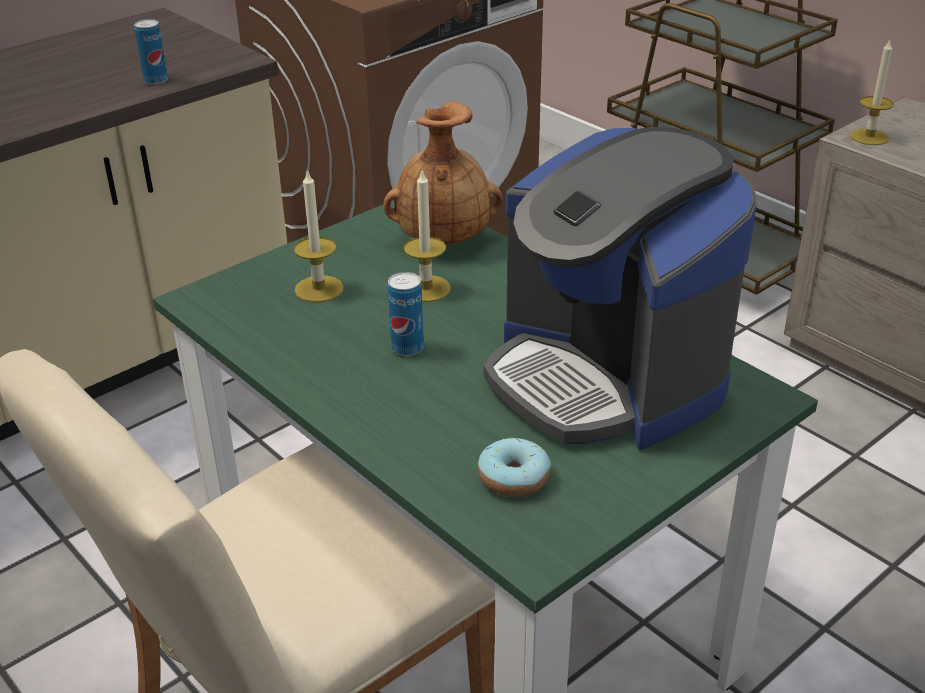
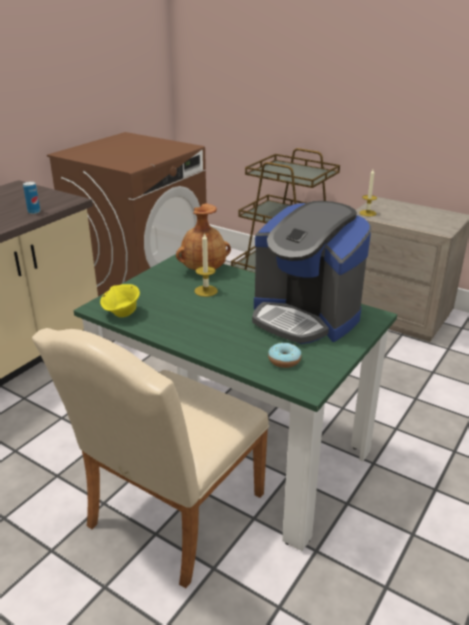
camera: 15 degrees left, 5 degrees down
candle [294,169,344,302] -> none
can [388,272,424,356] -> none
none -> yellow bowl [100,284,140,317]

